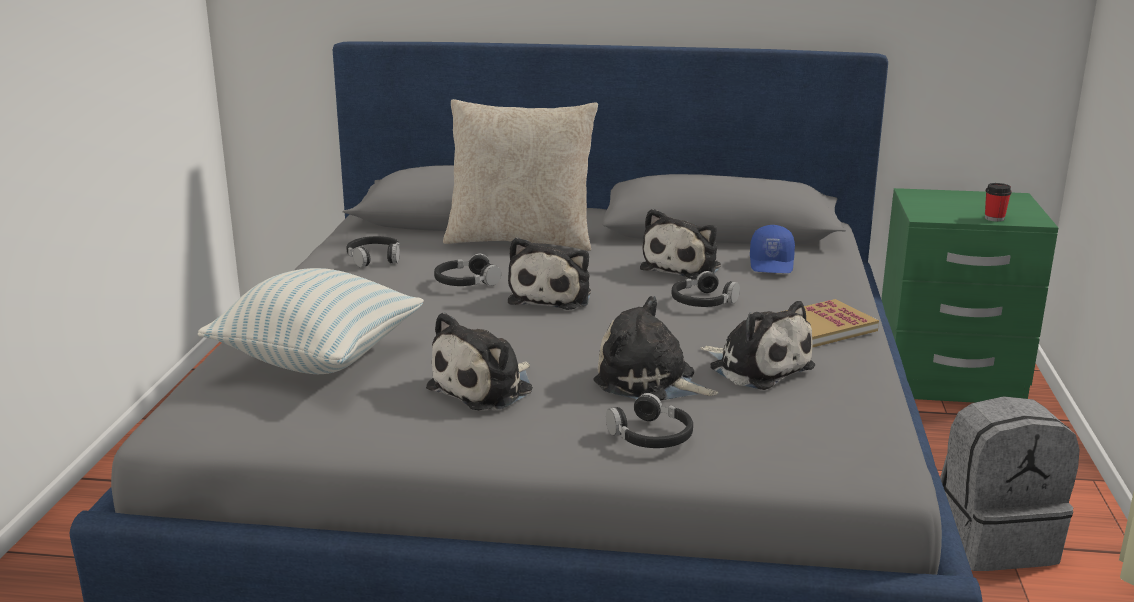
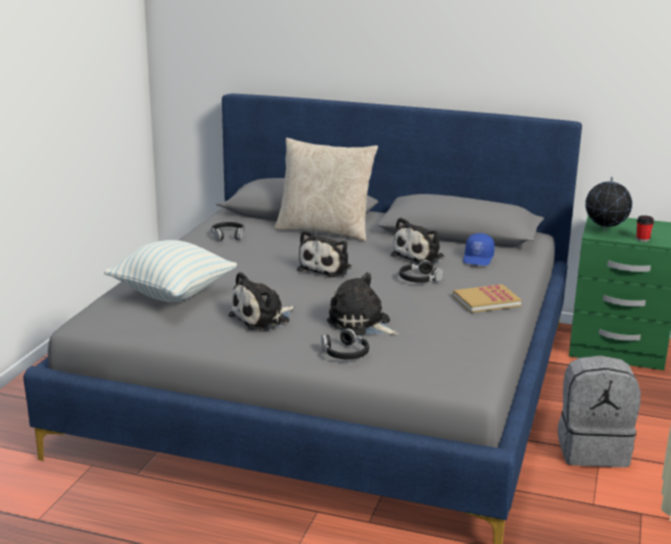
camera: 10 degrees right, 0 degrees up
black headphones [434,253,501,286] -> none
plush toy [700,301,815,390] -> none
none -> globe [585,176,632,232]

